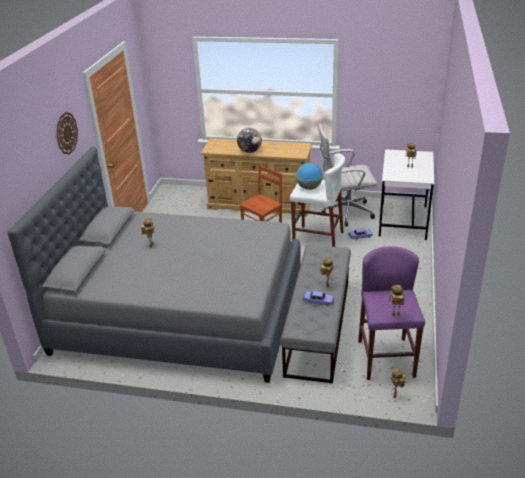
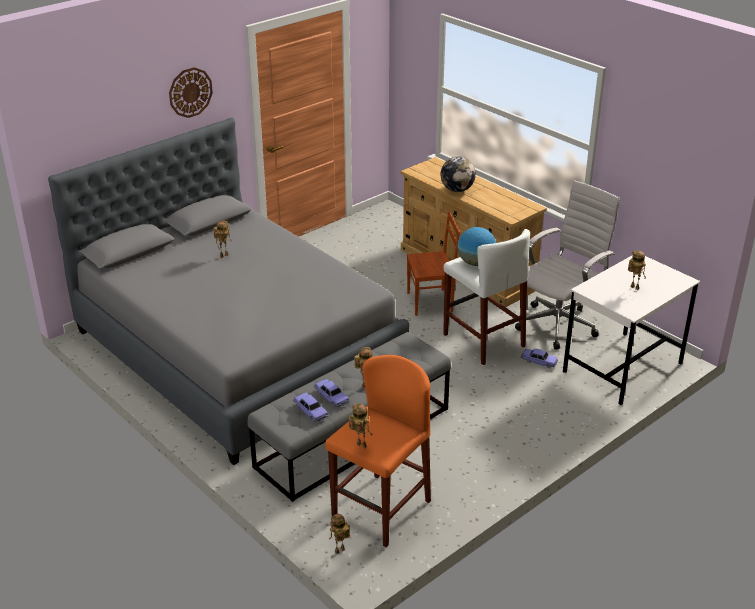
camera: 35 degrees right, 0 degrees up
white office chair [318,124,377,227] -> white office chair turned 105 degrees clockwise [515,180,620,349]
purple stool [358,246,425,380] -> orange stool [325,355,431,547]
none -> toy car [293,392,329,422]

